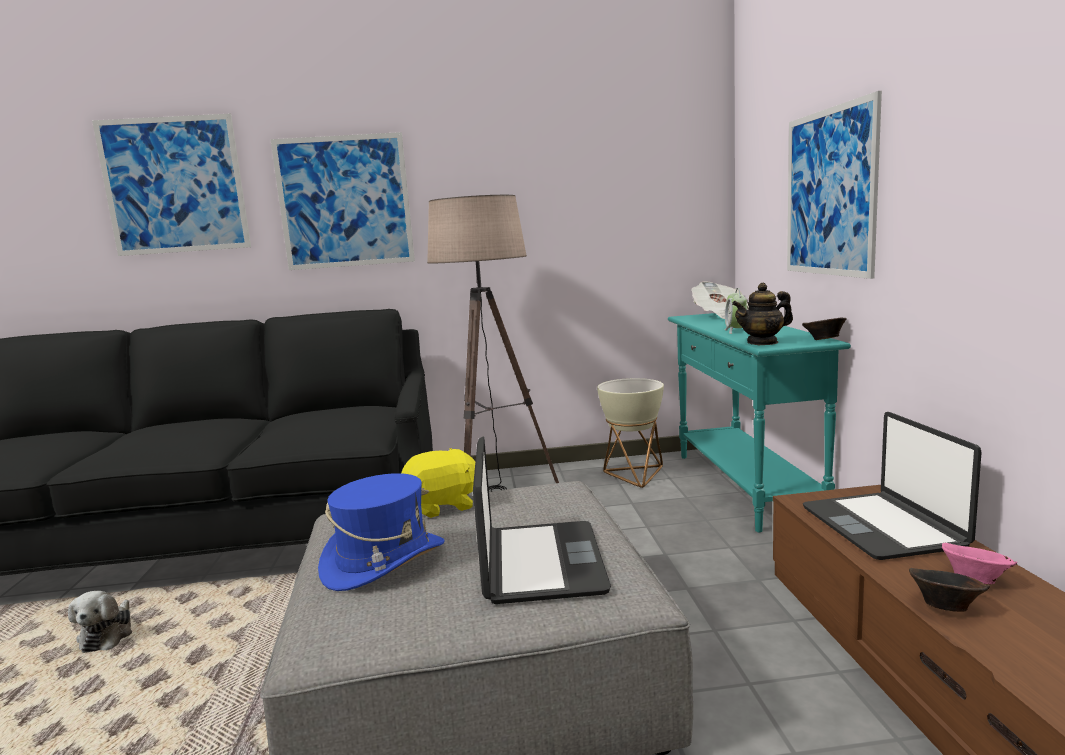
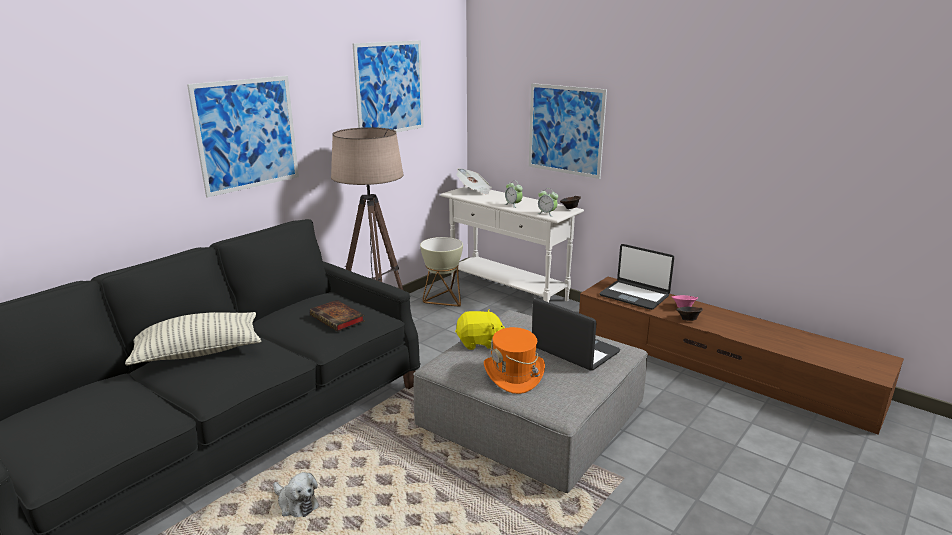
camera: 45 degrees left, 10 degrees up
picture [92,114,251,256] -> picture moved to [353,40,424,133]
blue hat [318,473,445,591] -> orange hat [484,327,545,394]
yellow plush toy [401,448,475,518] -> yellow plush toy turned 60 degrees clockwise [455,309,505,350]
turquoise console table [668,313,851,532] -> white console table [440,186,584,302]
teapot [732,283,793,345] -> alarm clock [537,188,558,217]
none -> pillow [125,312,261,365]
none -> book [310,300,365,332]

